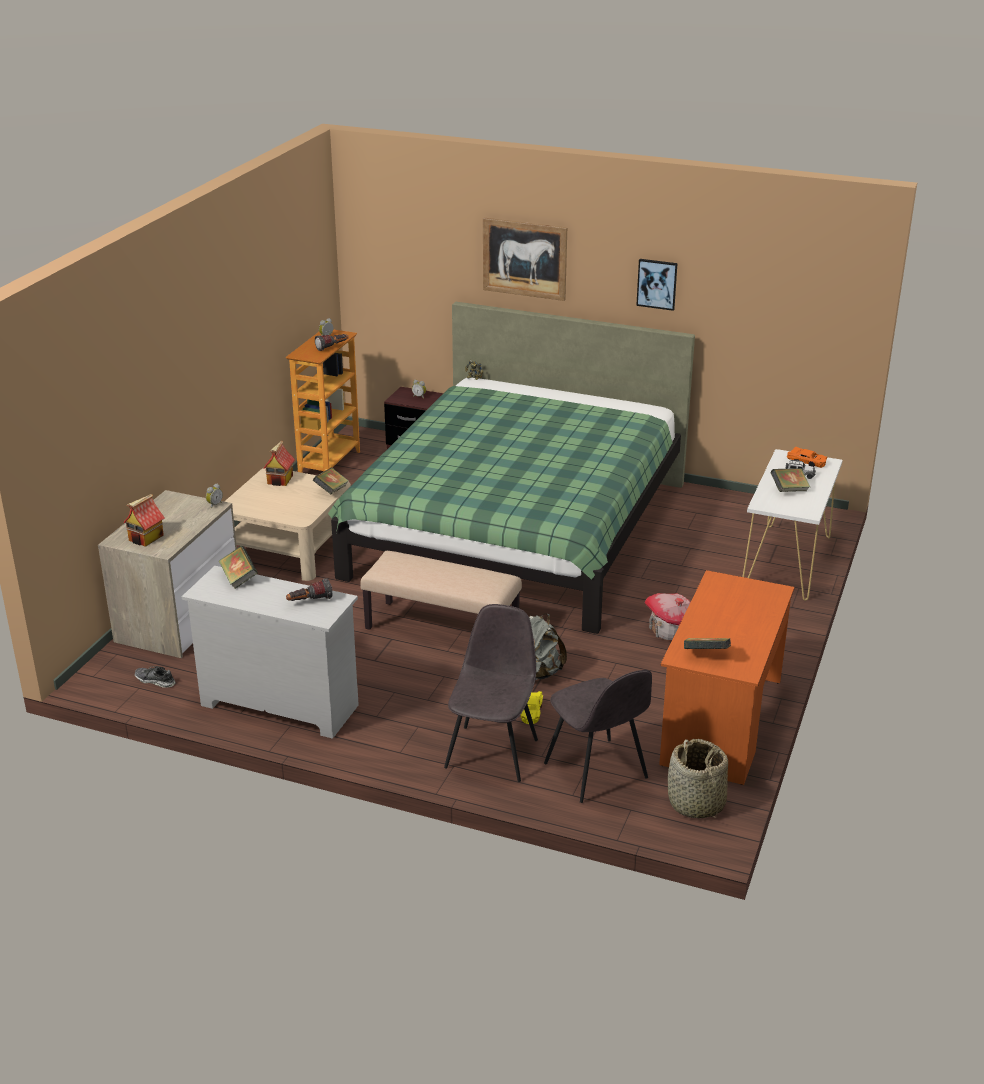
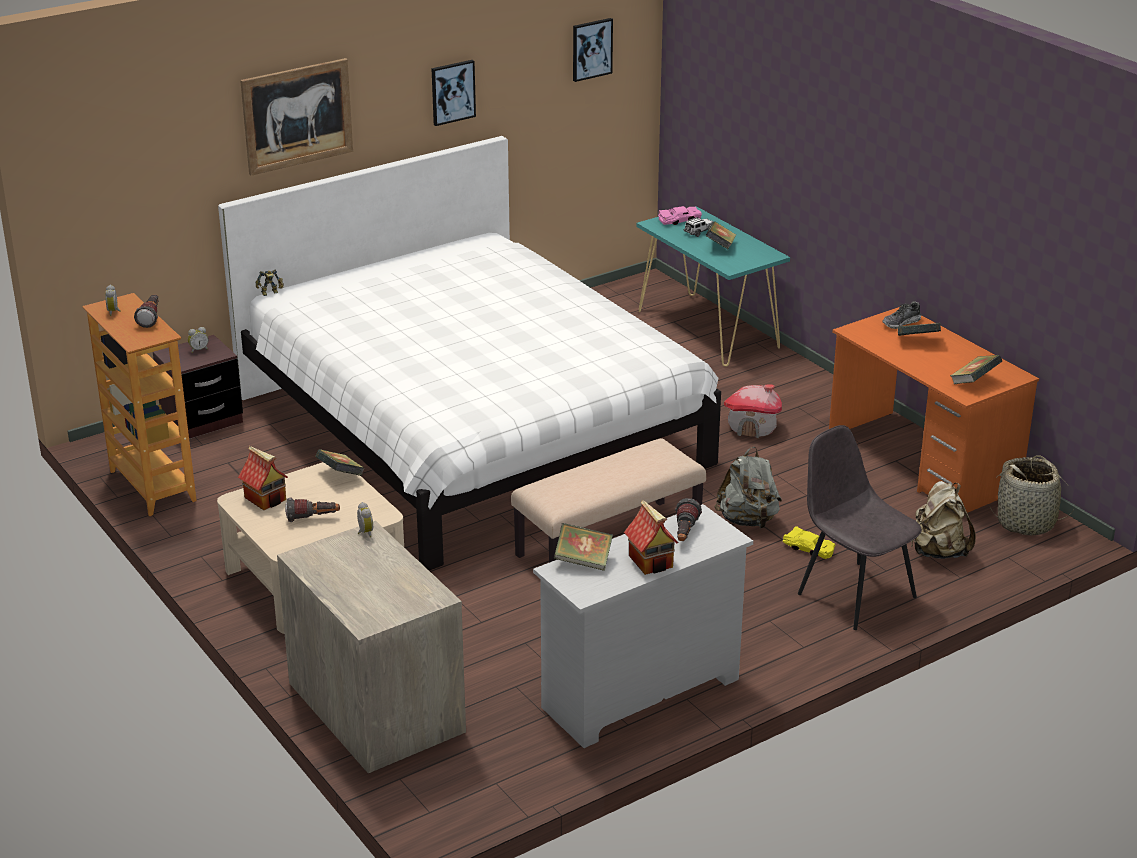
camera: 55 degrees left, 0 degrees up
toy house [123,494,165,547] -> toy house moved to [624,500,678,575]
shoe [135,666,175,688] -> shoe moved to [882,301,921,329]
green bed [328,302,695,634] -> white bed [218,136,721,570]
grey chair [544,670,652,803] -> beige backpack [911,481,976,559]
white console table [742,449,842,601] -> turquoise console table [636,206,790,366]
orange toy car [787,446,827,468] -> pink toy car [658,206,702,225]
none -> flashlight [285,498,340,522]
none -> picture [573,18,613,82]
none -> book [897,323,941,336]

